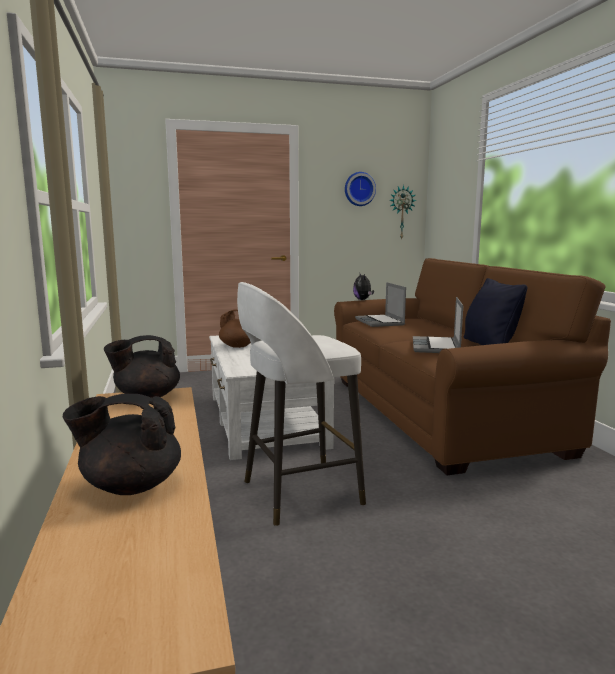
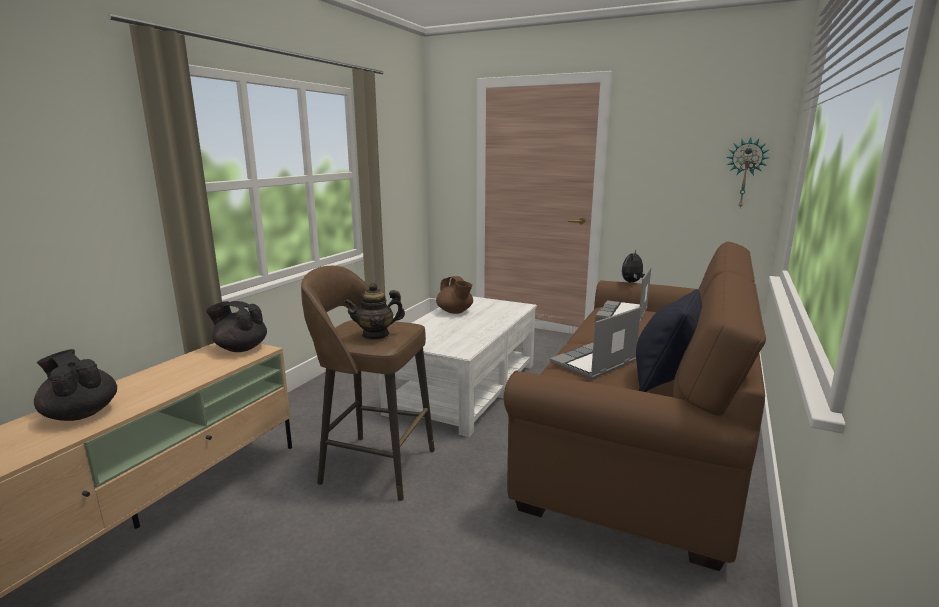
camera: 40 degrees right, 5 degrees up
white stool [237,282,366,526] -> brown stool [301,266,435,501]
wall clock [345,172,376,206] -> none
none -> teapot [344,283,405,340]

